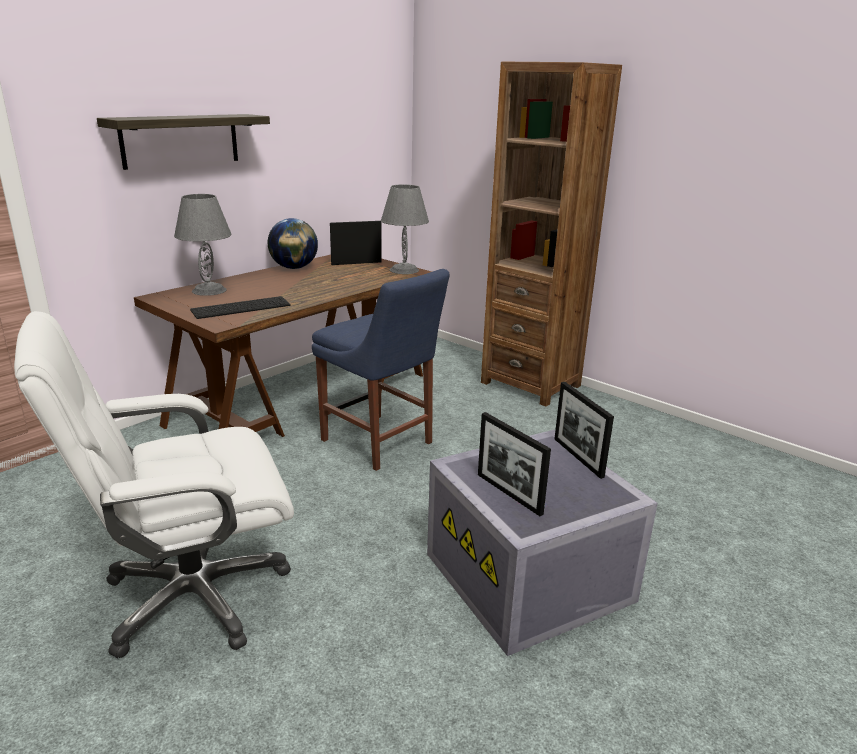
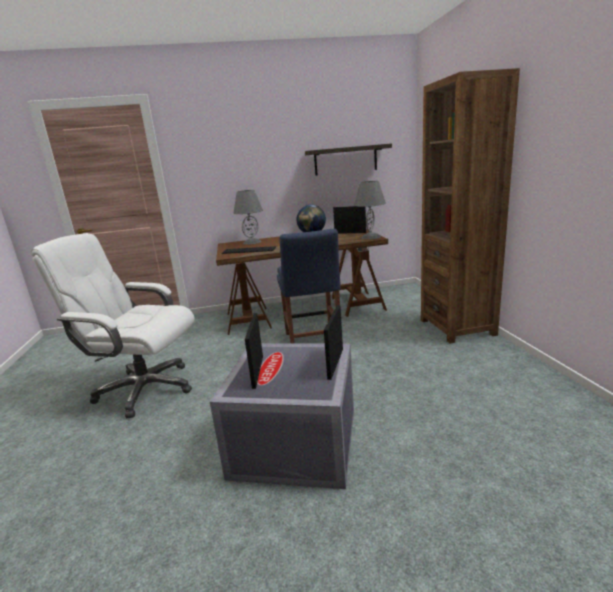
camera: 40 degrees right, 5 degrees down
shelf [97,114,270,170] -> shelf moved to [305,143,392,176]

